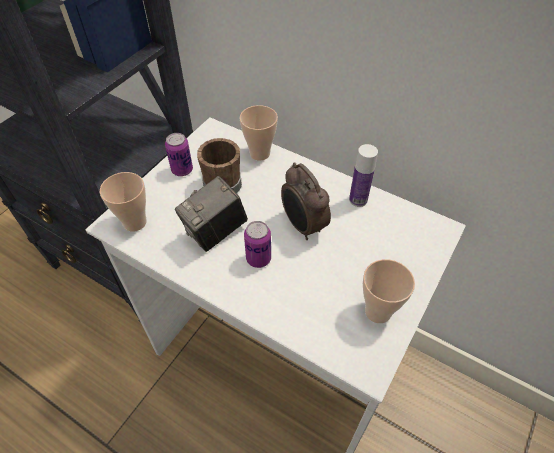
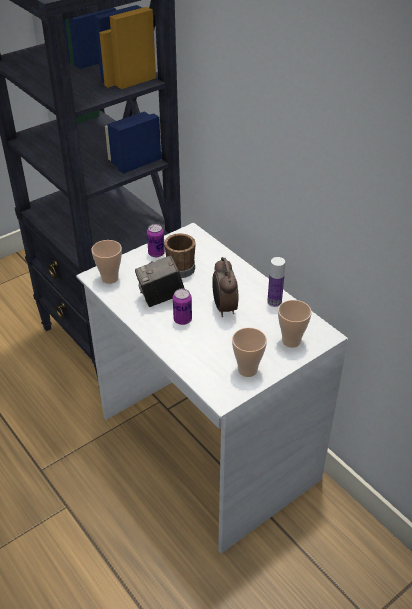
camera: 20 degrees right, 10 degrees down
cup [239,105,278,161] -> cup moved to [278,300,312,348]

